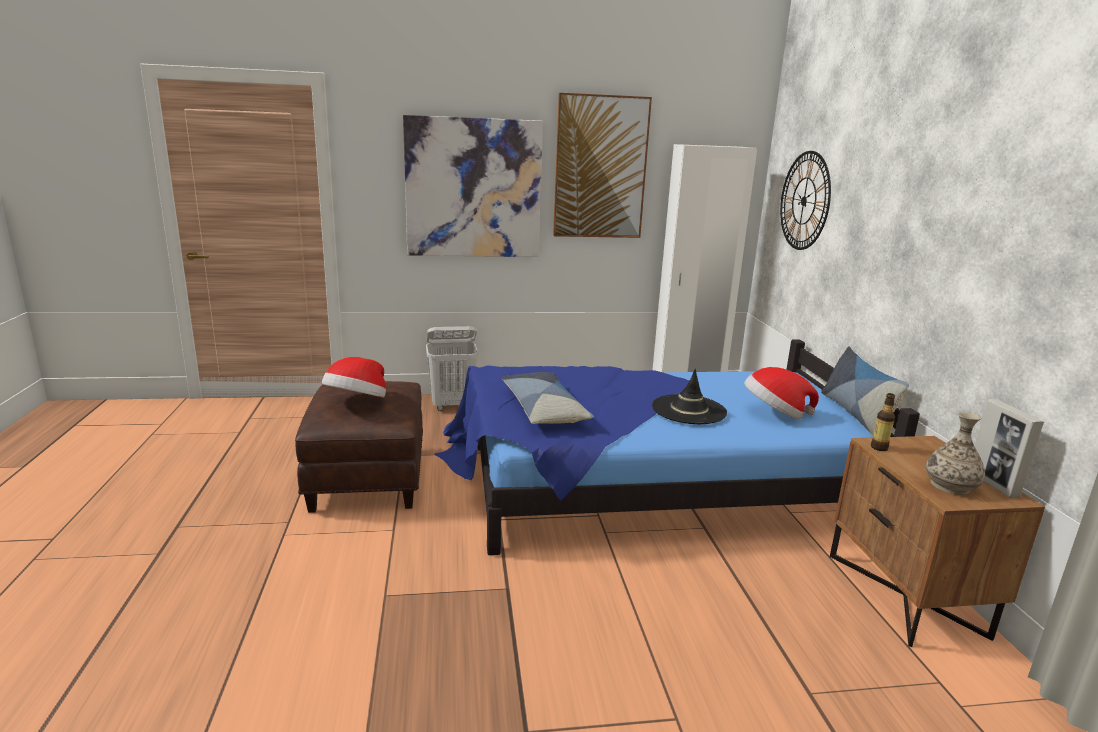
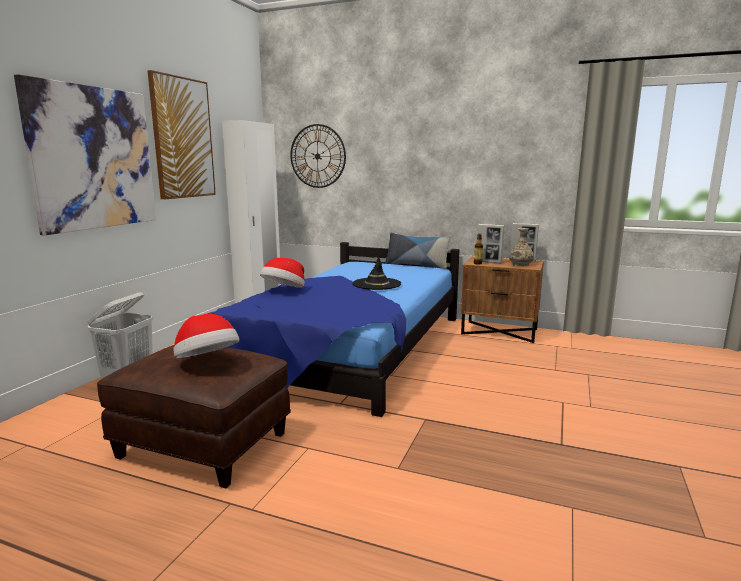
camera: 60 degrees left, 5 degrees down
pillow [502,372,594,424] -> none
hat [744,367,819,420] -> hat moved to [260,258,305,288]
none -> picture frame [477,224,505,263]

